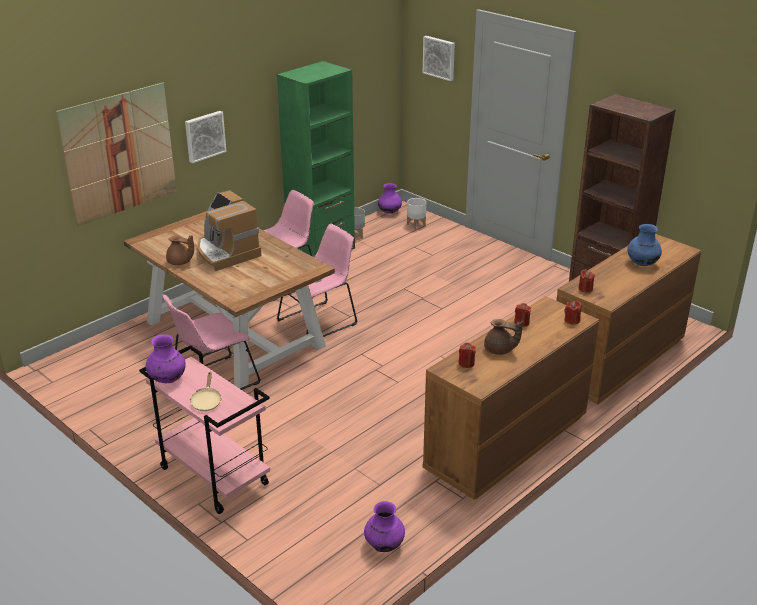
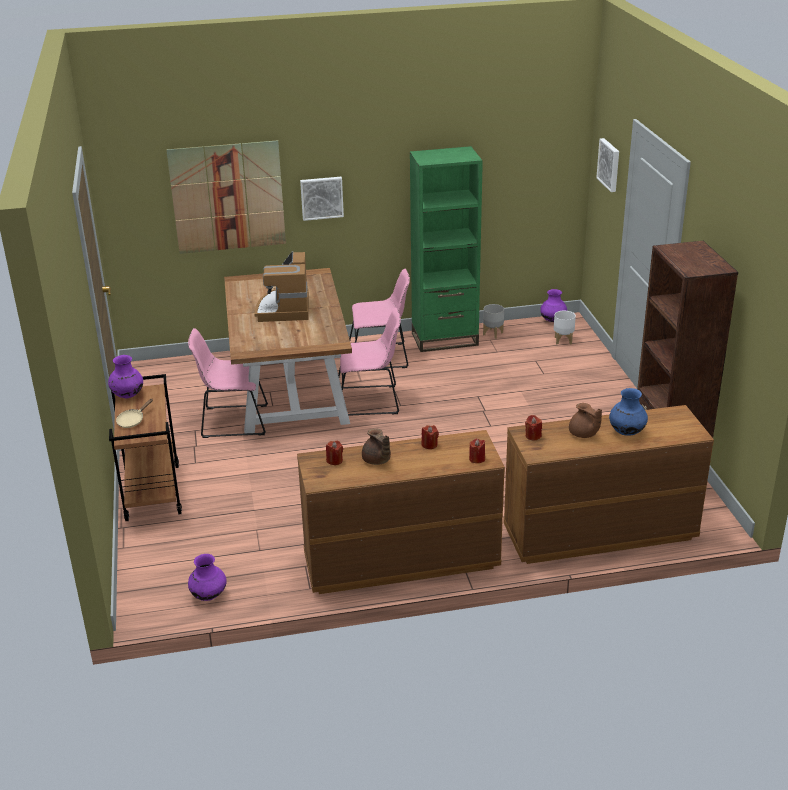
camera: 35 degrees right, 0 degrees up
pink cart [139,345,270,514] -> brown cart [109,374,182,521]
brown teapot [166,235,194,265] -> brown teapot moved to [569,403,602,438]

